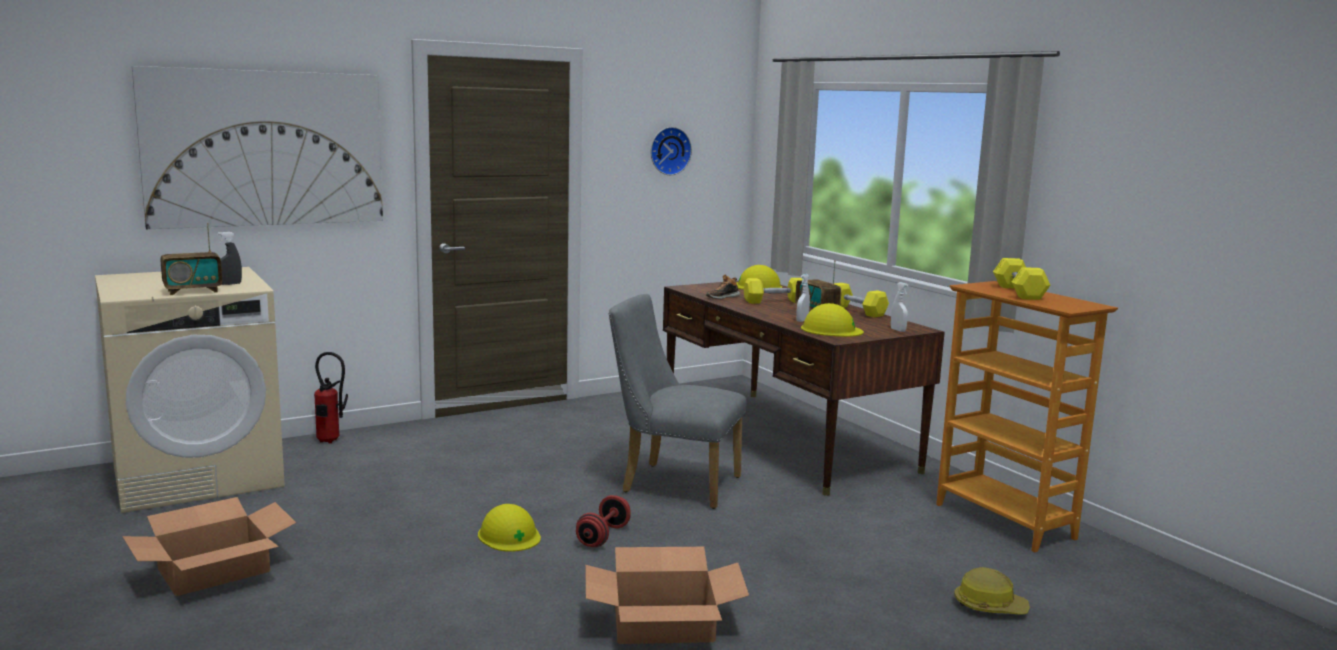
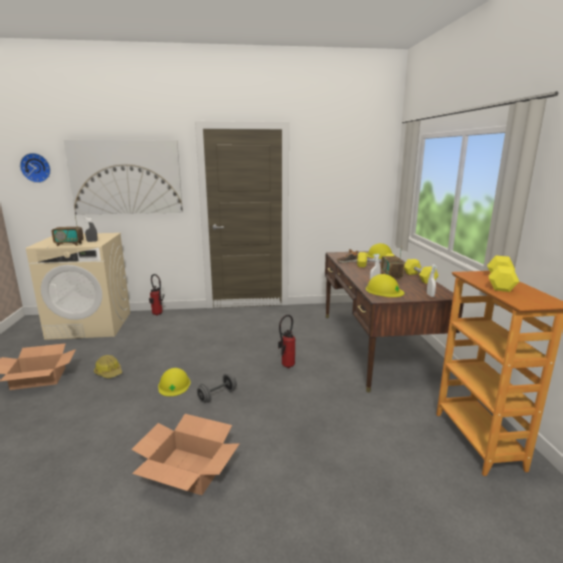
camera: 25 degrees right, 5 degrees up
red dumbbell [576,495,631,547] -> grey dumbbell [197,373,237,403]
grey chair [609,294,747,509] -> fire extinguisher [278,315,295,369]
wall clock [651,127,692,175] -> wall clock moved to [20,153,51,183]
hard hat [954,567,1030,615] -> hard hat moved to [94,355,122,378]

